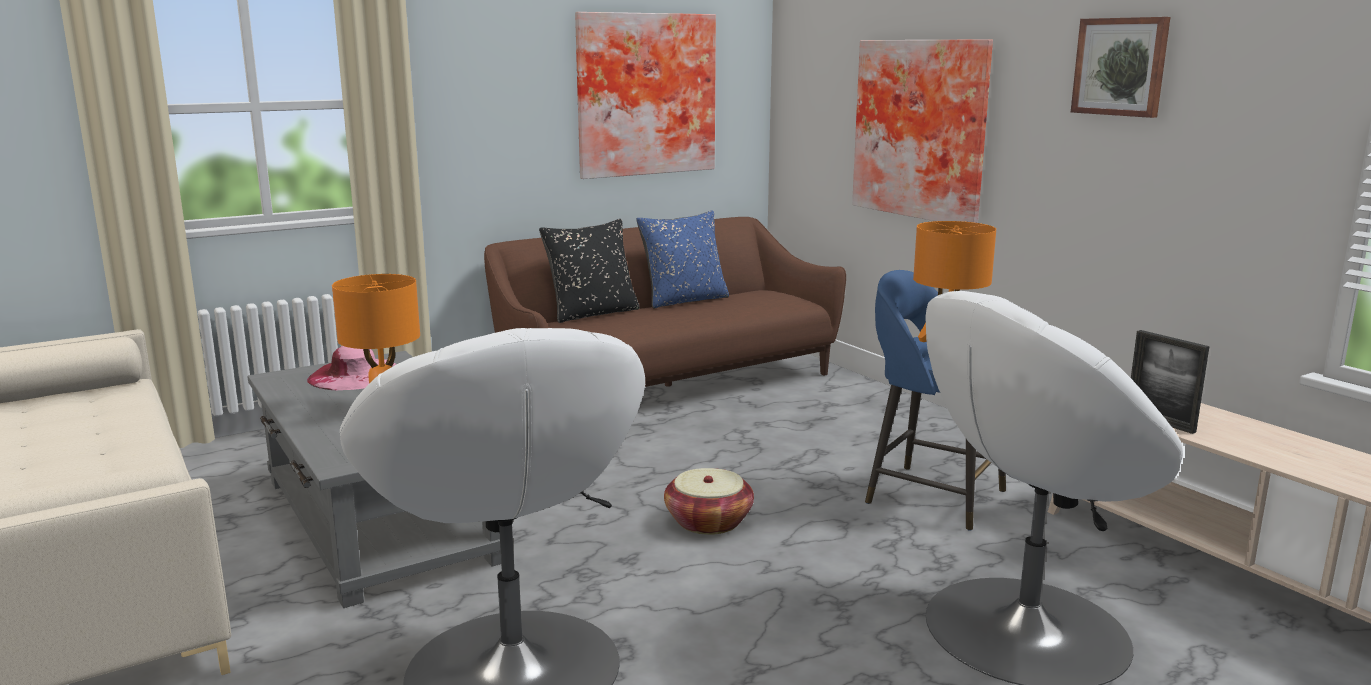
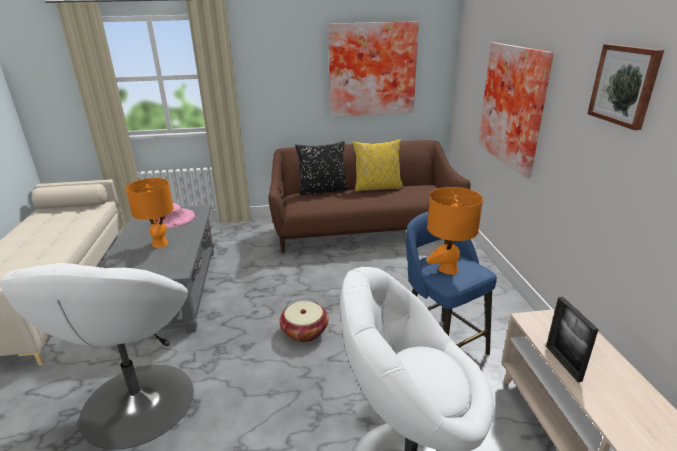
camera: 25 degrees right, 10 degrees up
blue pillow [636,210,729,309] -> yellow pillow [352,139,403,192]

